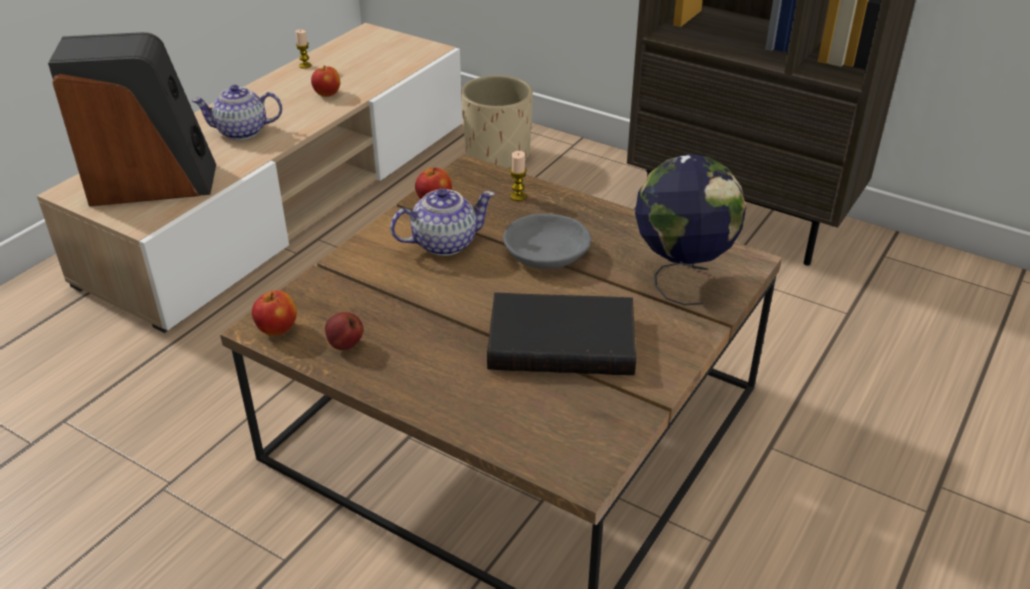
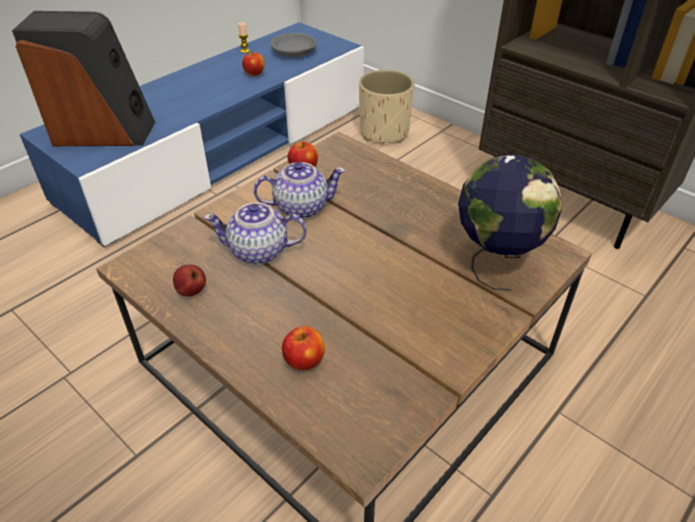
camera: 10 degrees right, 5 degrees up
beige tv stand [37,23,462,333] -> blue tv stand [20,22,364,247]
teapot [191,85,282,140] -> teapot moved to [204,202,307,265]
apple [252,290,297,336] -> apple moved to [282,326,325,370]
black book [487,292,636,375] -> none
grey bowl [503,214,591,269] -> grey bowl moved to [270,33,317,57]
candle [510,151,527,201] -> none

